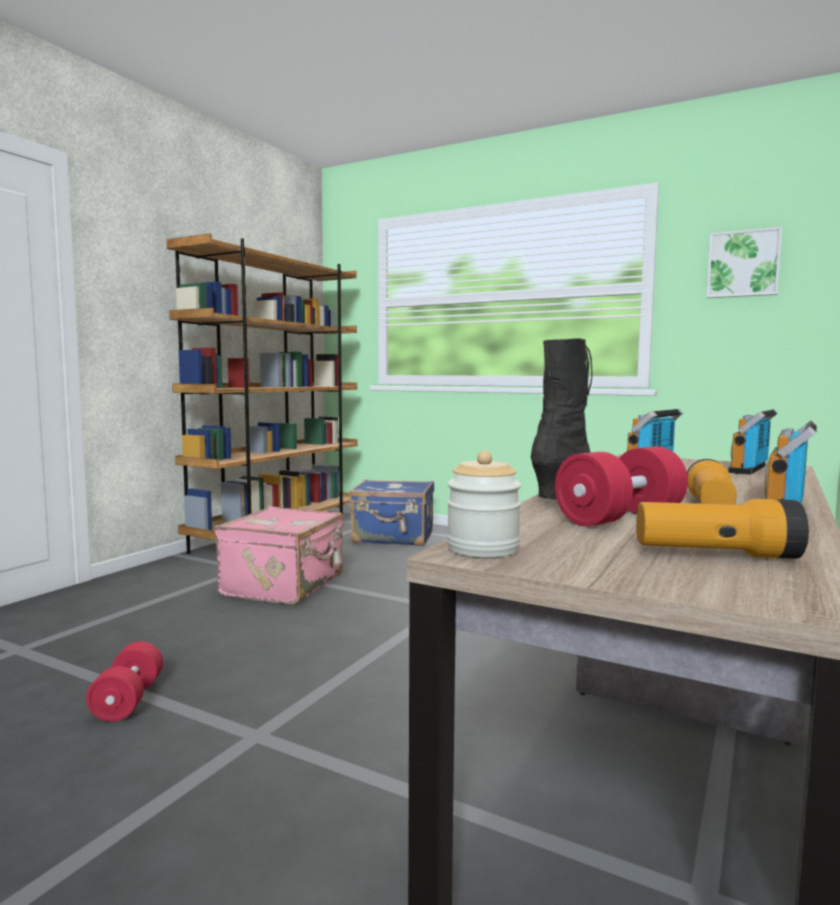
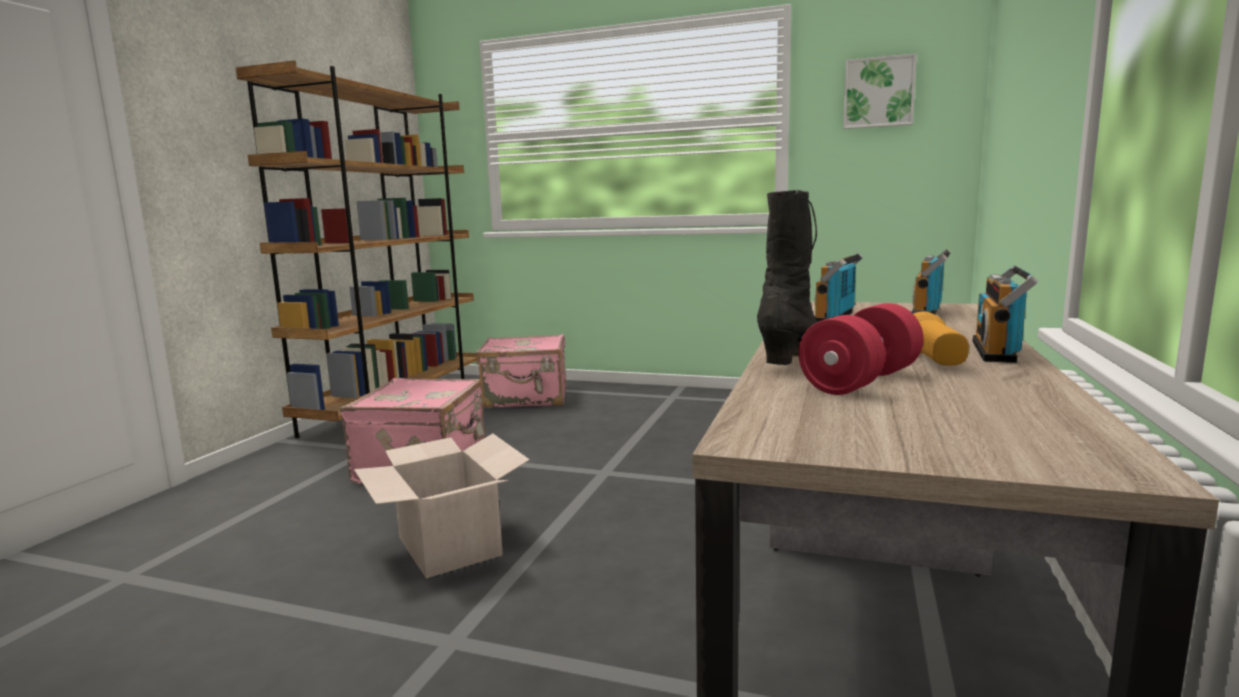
camera: 10 degrees left, 5 degrees up
red dumbbell [86,641,163,722] -> none
blue suitcase [349,479,434,546] -> pink suitcase [476,334,566,408]
jar [447,450,521,557] -> none
flashlight [636,499,809,559] -> none
none -> cardboard box [354,434,530,578]

